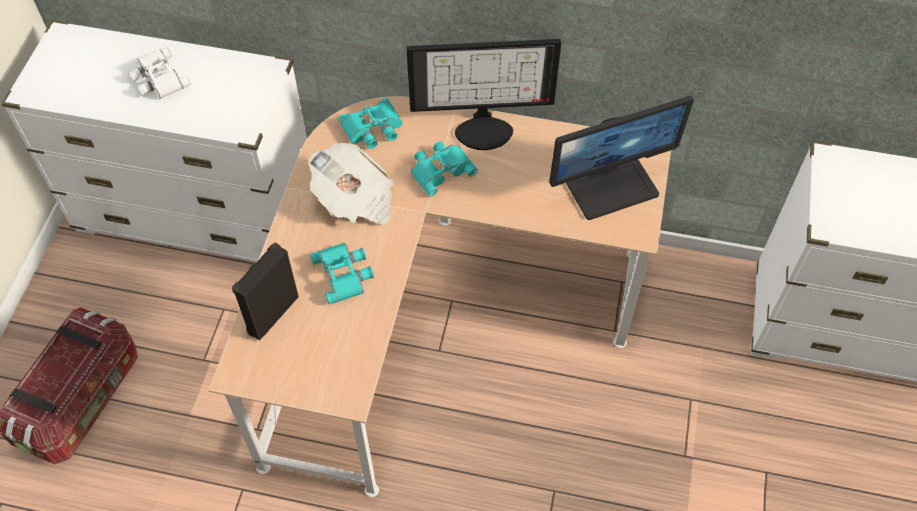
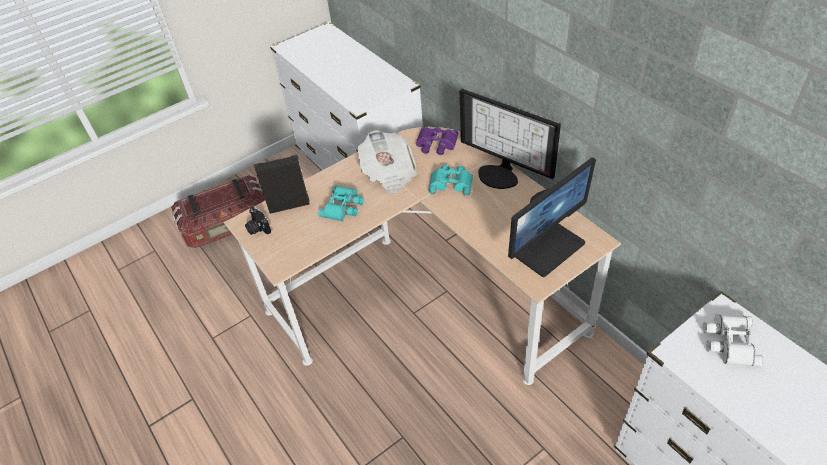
camera: 45 degrees right, 10 degrees down
white binoculars [128,47,190,99] -> white binoculars moved to [703,314,763,366]
turquoise binoculars [338,98,403,149] -> purple binoculars [416,127,459,155]
monitor [549,95,694,220] -> monitor turned 60 degrees counterclockwise [508,157,596,277]
none -> camera [245,207,271,235]

